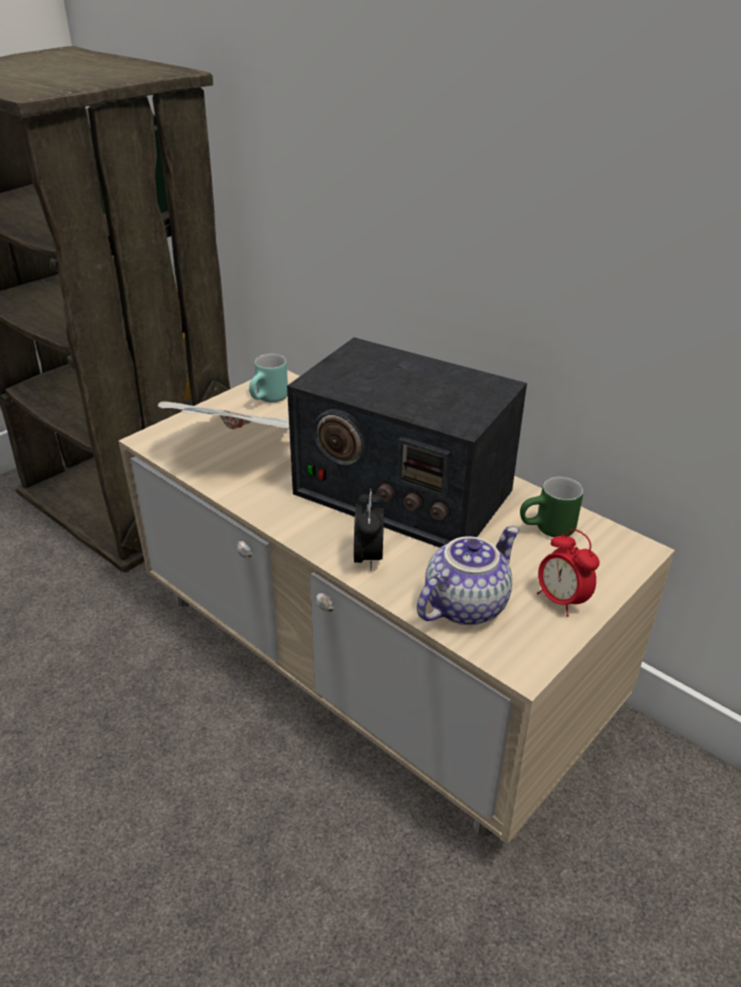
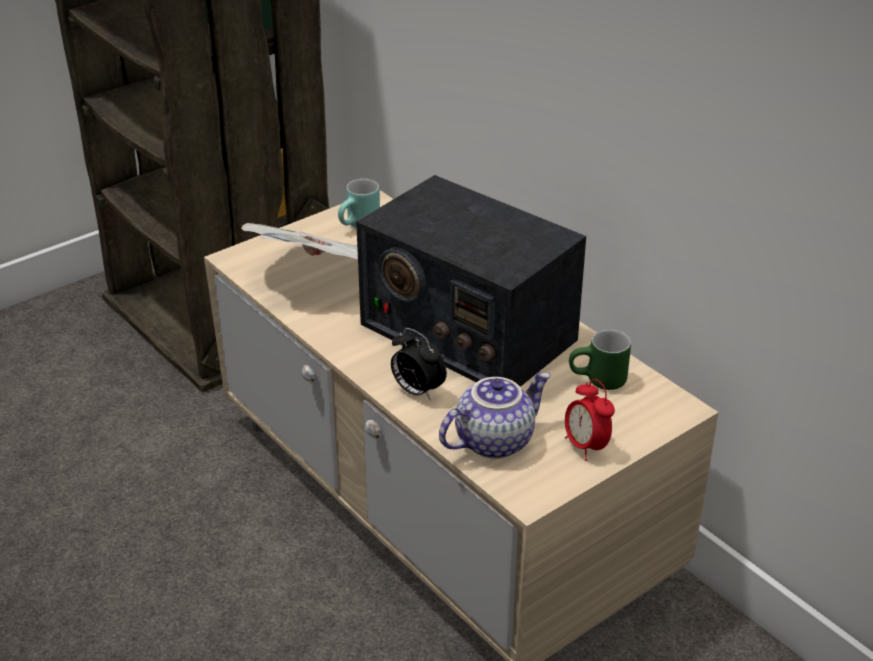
camera: 10 degrees right, 0 degrees up
alarm clock [354,489,384,571] -> alarm clock turned 120 degrees clockwise [391,328,447,401]

